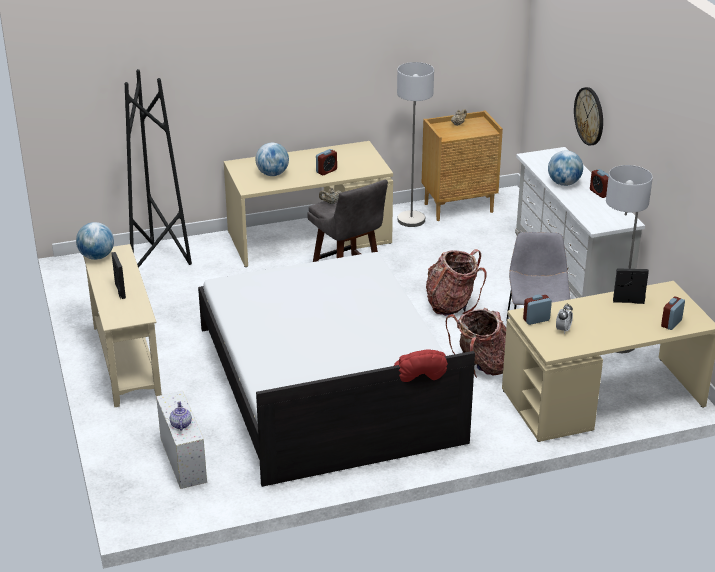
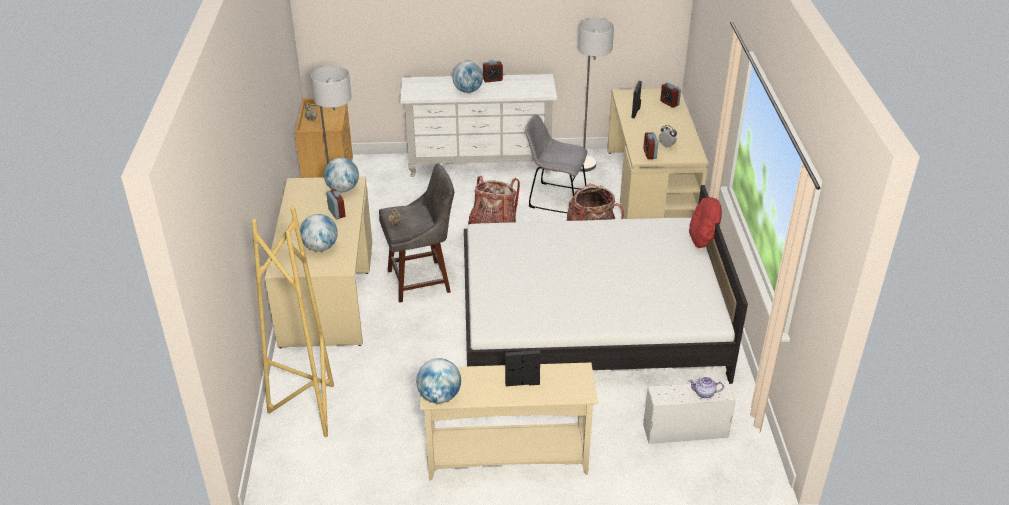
camera: 75 degrees left, 5 degrees up
black clothes rack [125,69,192,268] -> yellow clothes rack [252,206,334,437]
wall clock [574,87,603,146] -> none
none -> globe [324,158,359,192]

